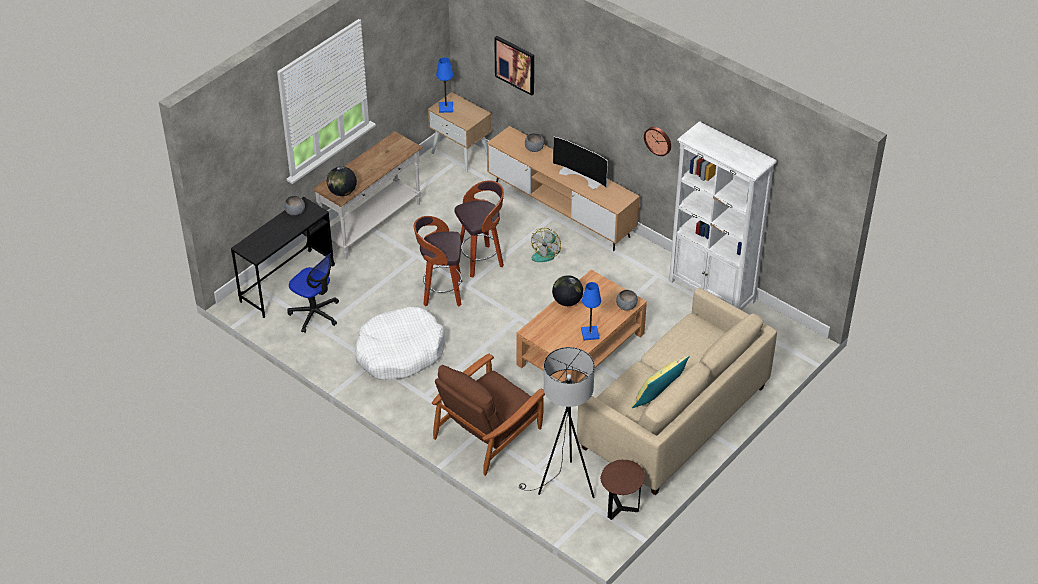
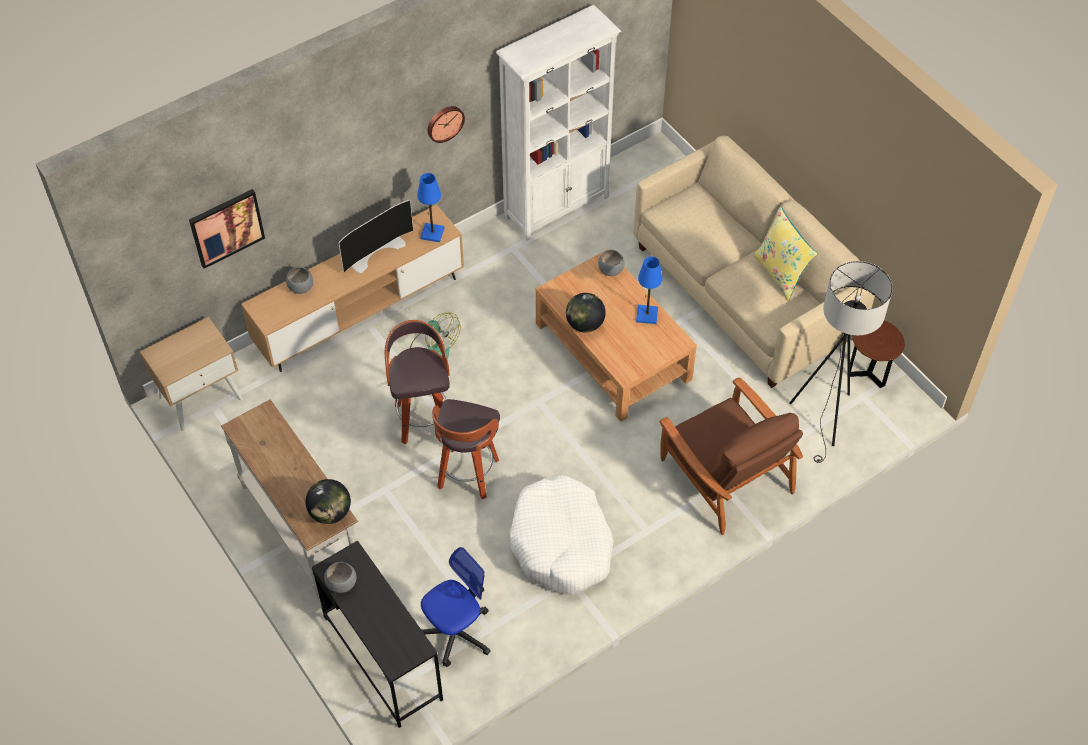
camera: 75 degrees left, 10 degrees up
blue table lamp [436,57,453,113] -> blue table lamp moved to [417,173,444,242]

